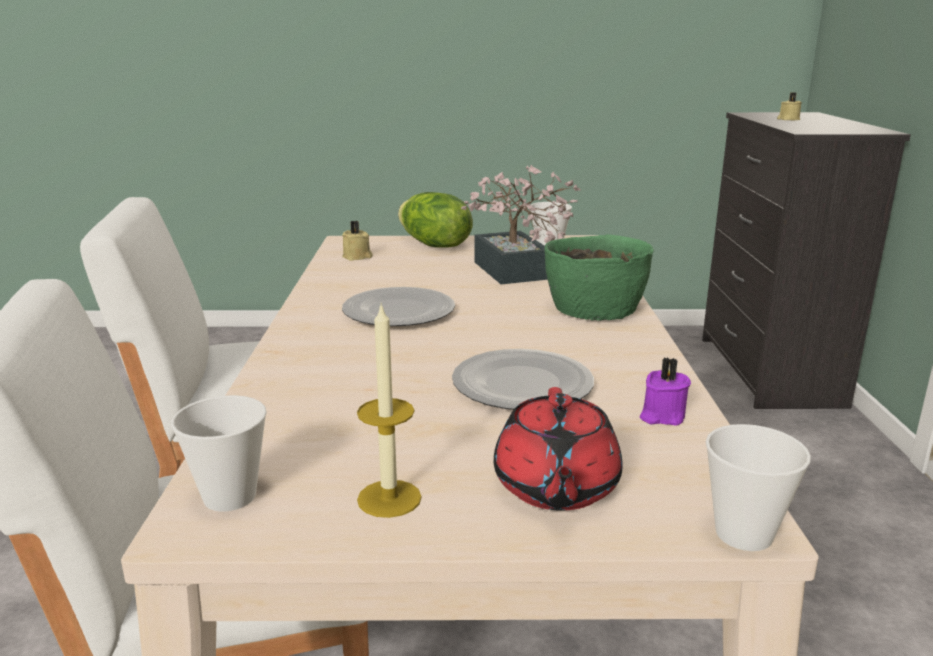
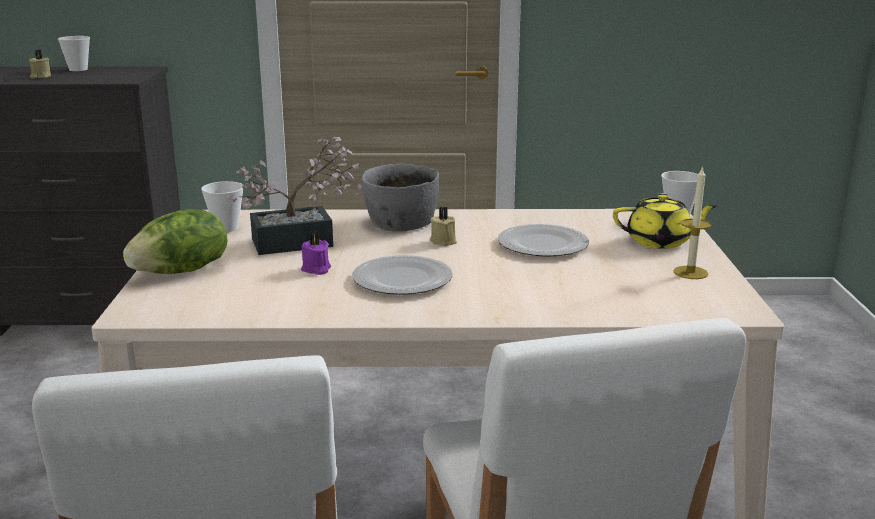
camera: 90 degrees left, 0 degrees up
cup [171,395,267,512] -> cup moved to [58,36,90,71]
beige candle [342,221,373,261] -> beige candle moved to [430,207,457,246]
red teapot [494,387,623,511] -> yellow teapot [613,193,717,249]
green bowl [544,234,654,321] -> grey bowl [362,163,439,231]
purple candle [640,357,691,426] -> purple candle moved to [301,231,331,275]

